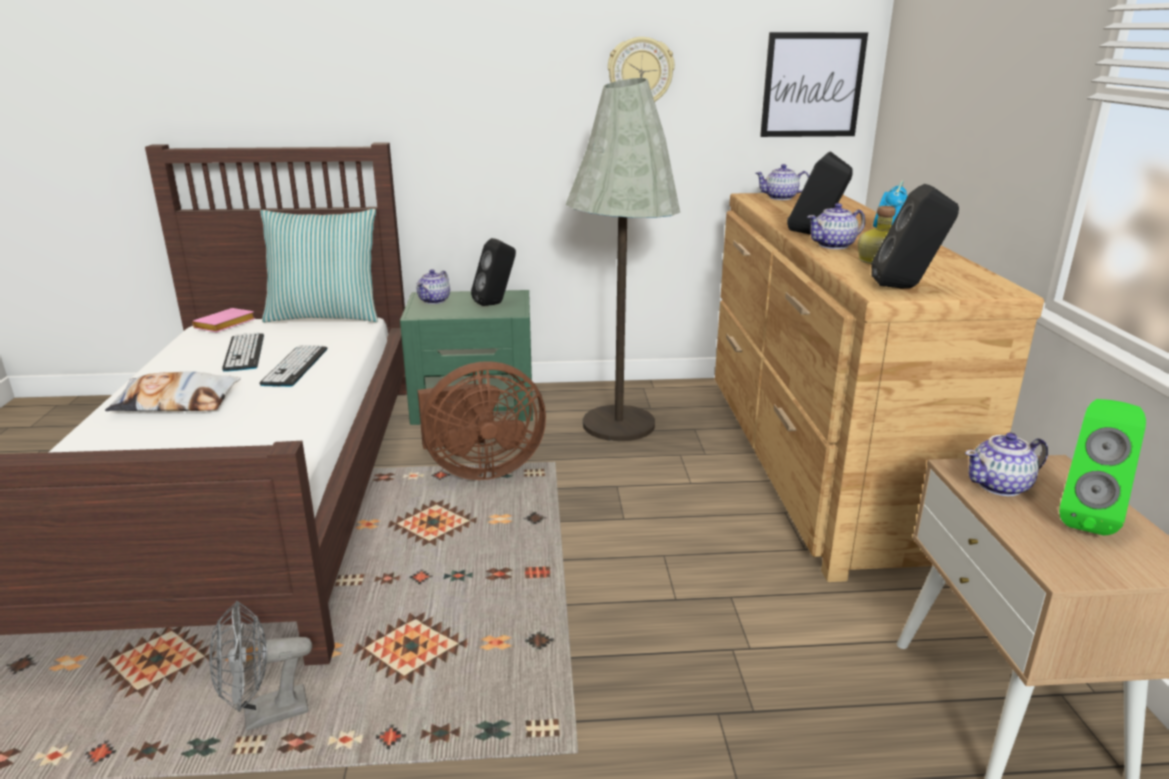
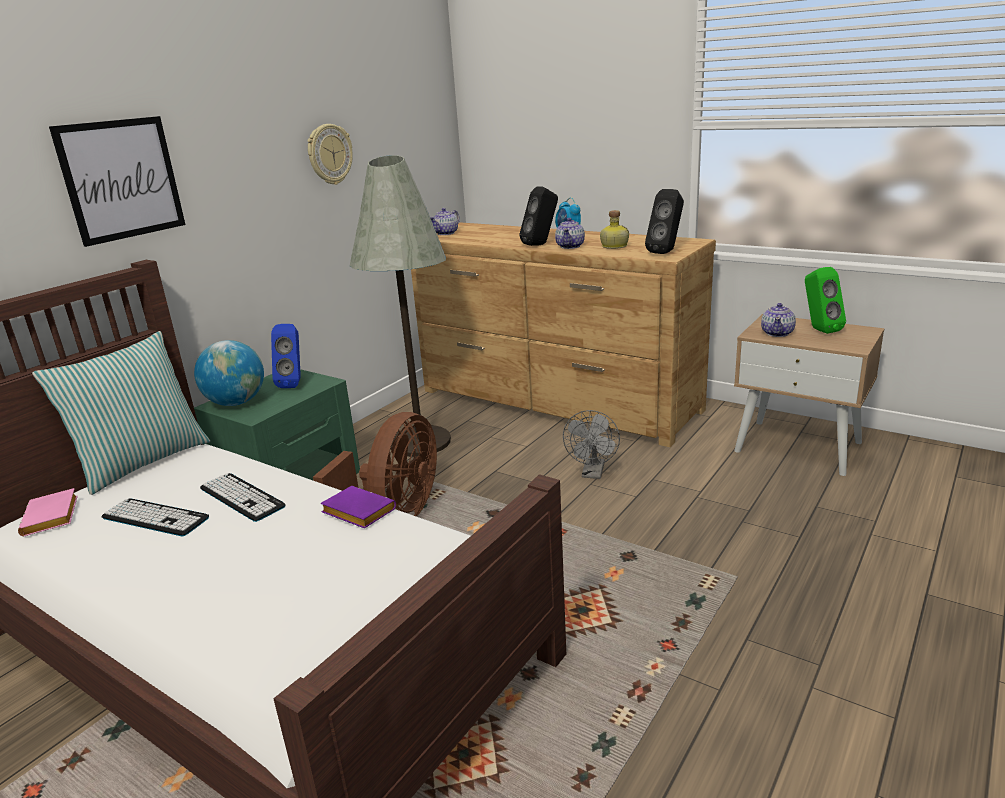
camera: 50 degrees left, 0 degrees up
pillow [105,371,240,411] -> none
grey fan [209,601,312,731] -> grey fan moved to [563,410,620,479]
teapot [416,269,450,304] -> globe [194,340,264,406]
black speaker [471,238,516,306] -> blue speaker [271,324,301,388]
picture [760,32,868,137] -> picture moved to [49,116,185,247]
none -> purple book [320,486,396,529]

